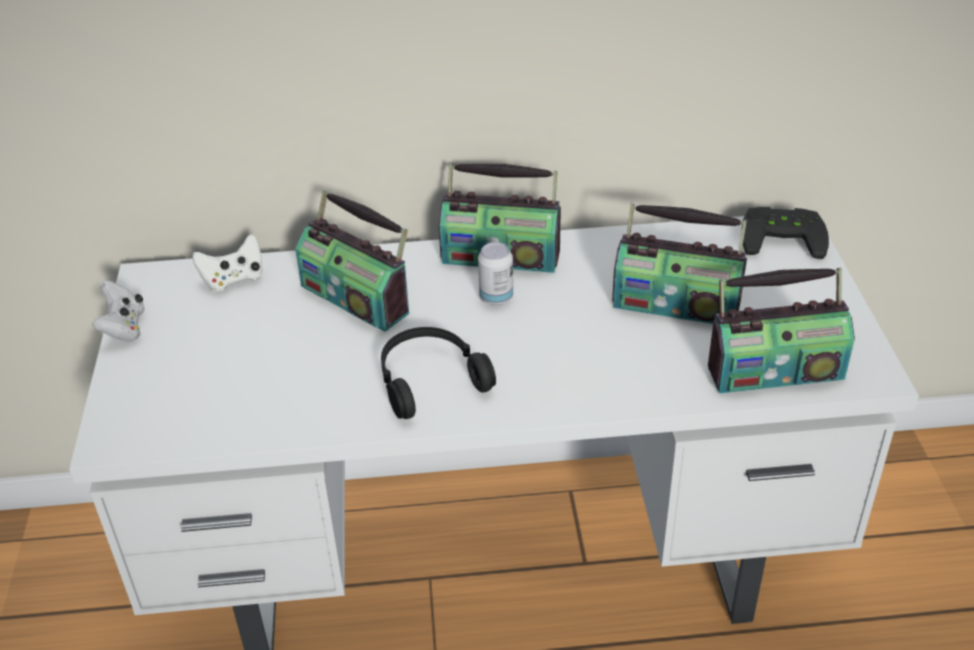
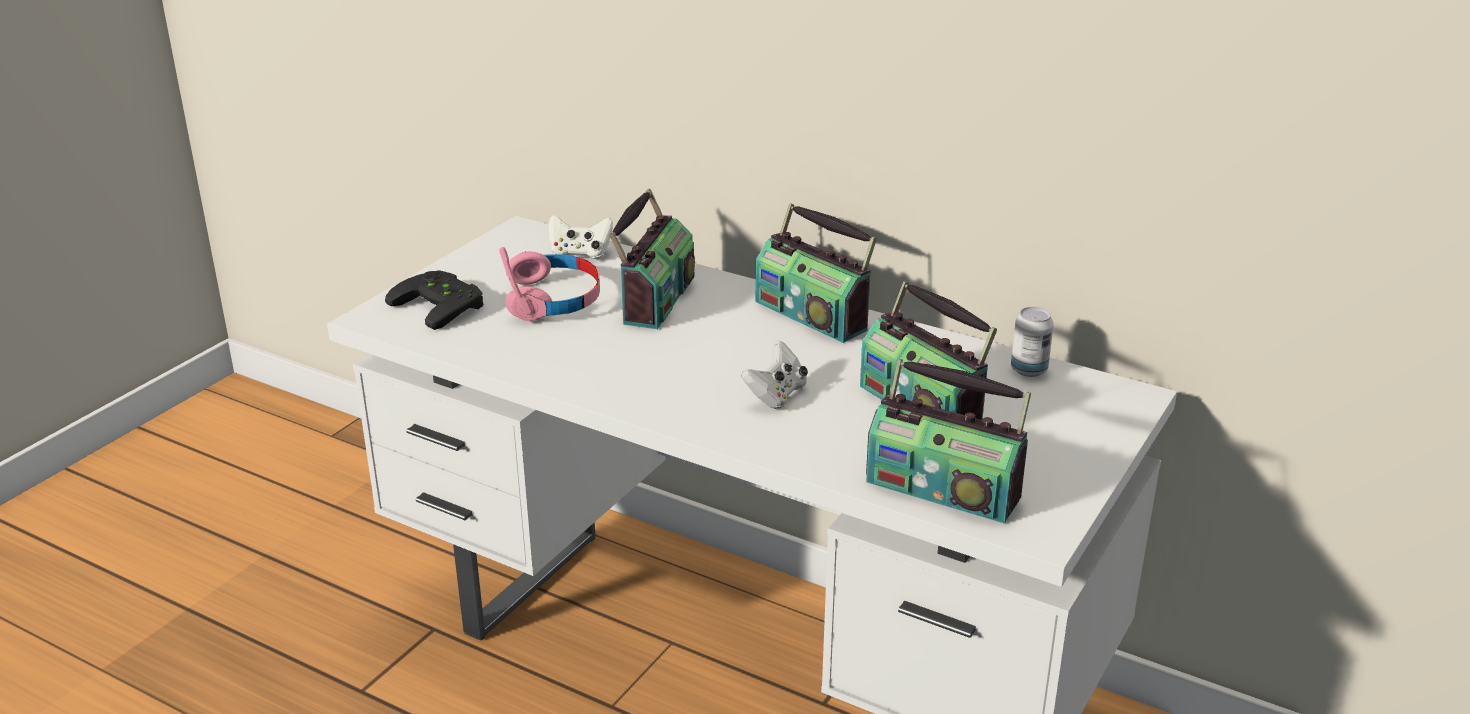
camera: 35 degrees right, 10 degrees down
white game controller [93,280,144,342] -> white game controller moved to [742,340,808,409]
radio [295,190,409,332] -> radio turned 150 degrees counterclockwise [609,189,695,329]
black headphones [381,327,496,419] -> none
can [478,242,513,305] -> can moved to [1011,307,1054,377]
black game controller [742,207,829,259] -> black game controller moved to [385,270,483,330]
none -> pink headphones [499,247,600,321]

